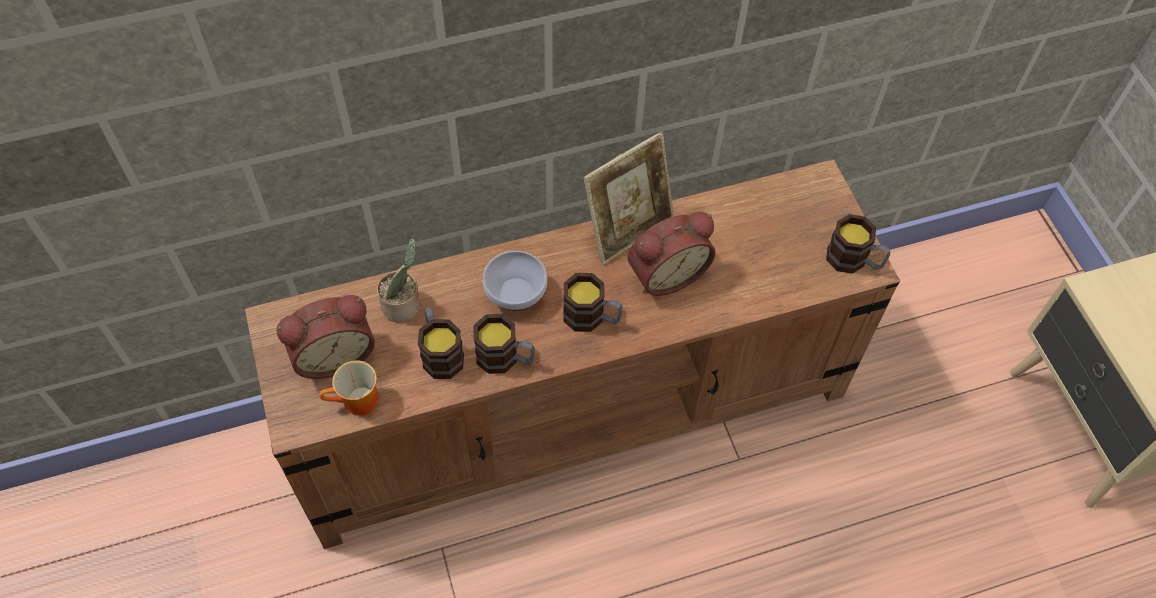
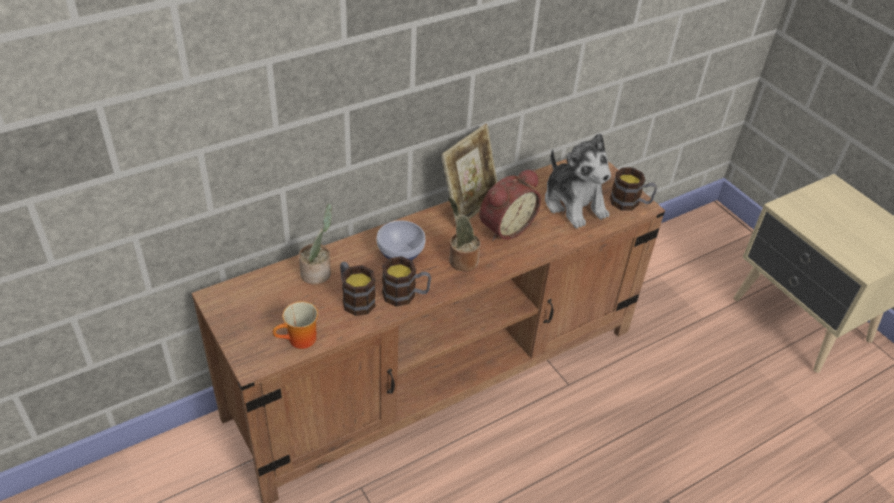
camera: 15 degrees left, 15 degrees down
alarm clock [276,295,375,379] -> none
mug [563,273,623,332] -> potted plant [448,197,480,272]
none -> plush toy [545,133,611,228]

